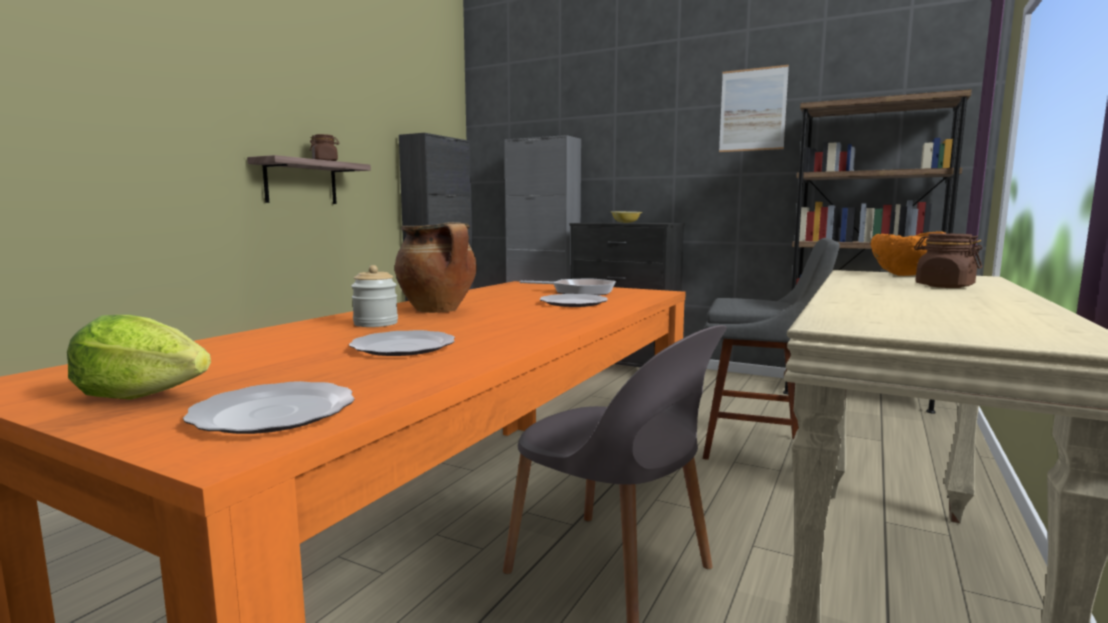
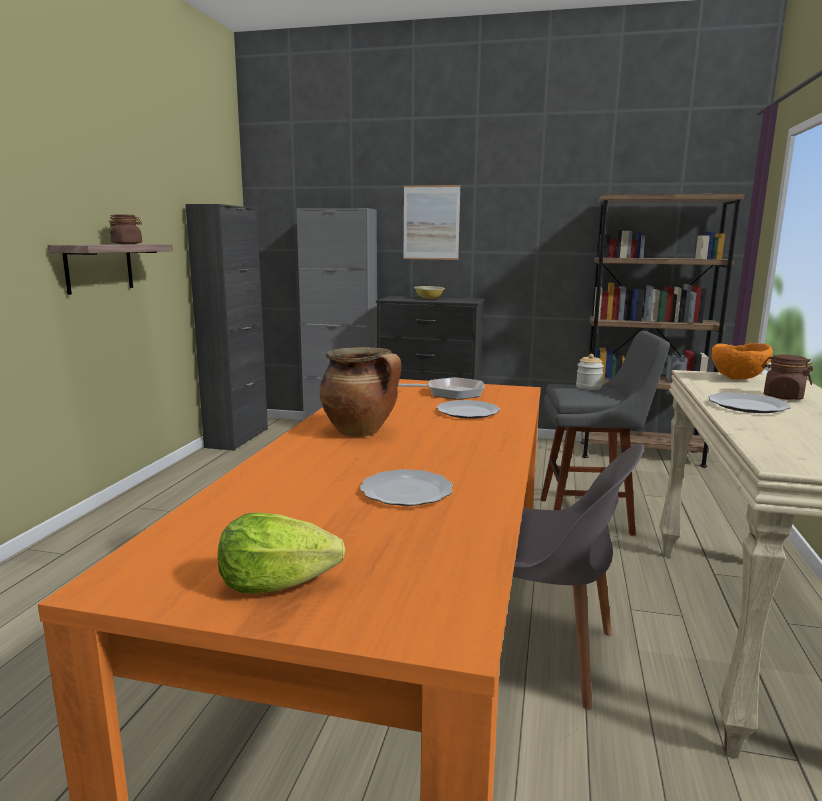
camera: 15 degrees left, 5 degrees up
plate [183,381,355,434] -> plate moved to [708,392,791,413]
jar [351,265,398,327] -> jar moved to [576,354,604,390]
picture [719,65,789,152] -> picture moved to [403,185,460,260]

